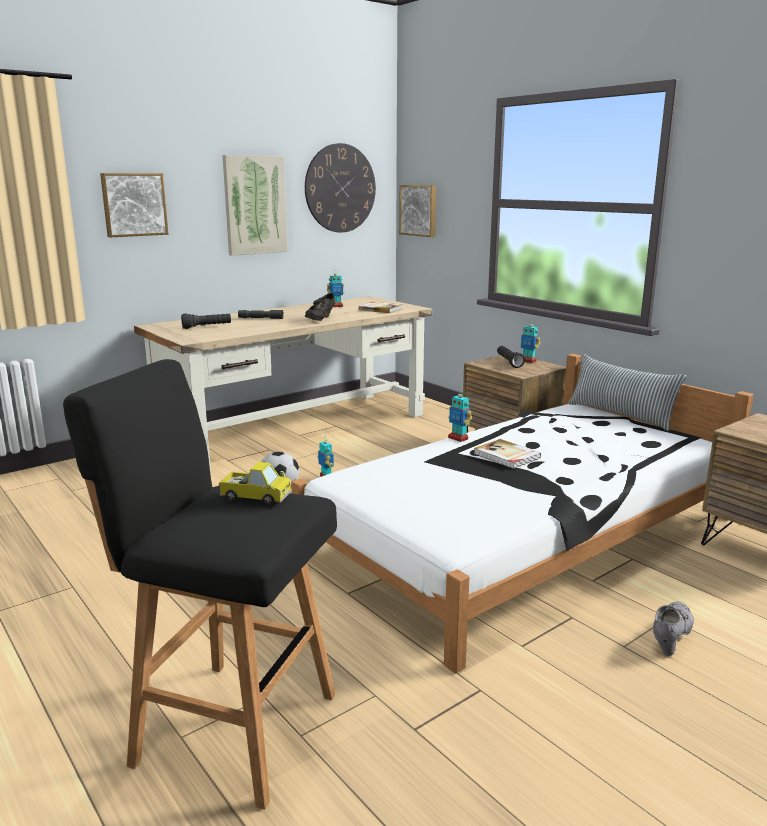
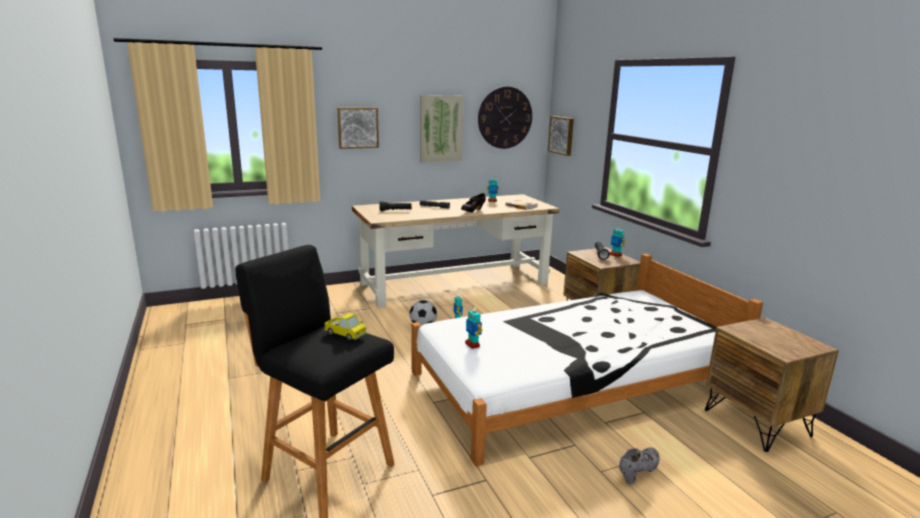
camera: 15 degrees right, 0 degrees up
toy robot [448,389,472,442] -> toy robot moved to [465,307,482,349]
book [474,439,541,469] -> none
pillow [568,354,686,431] -> none

